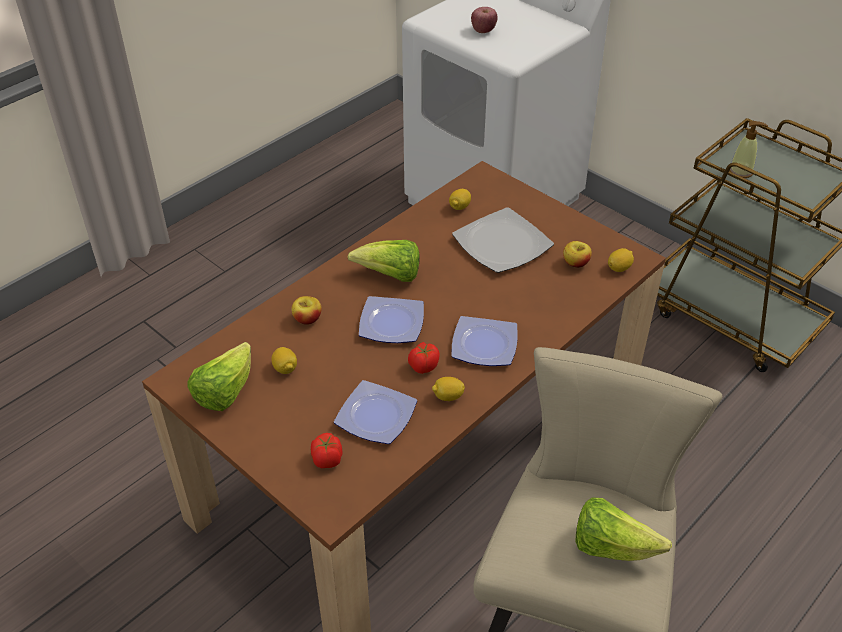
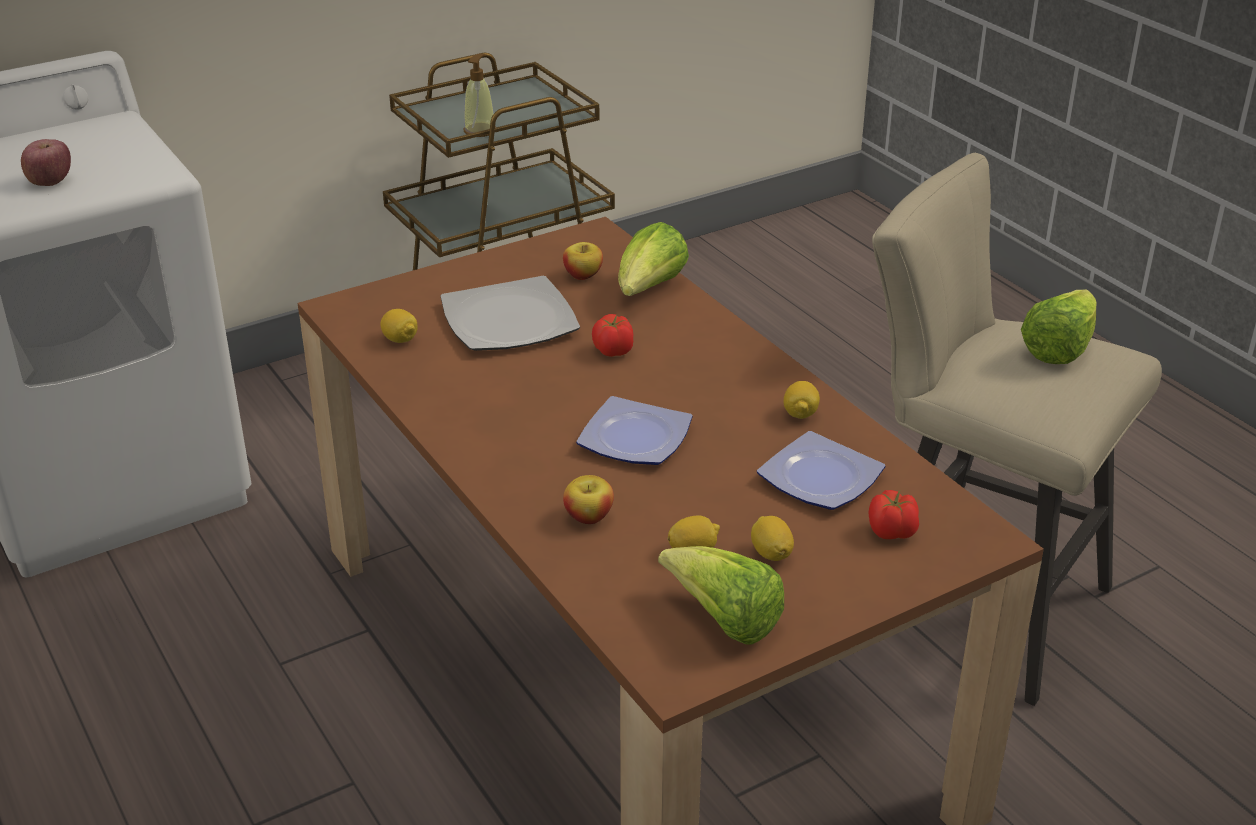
camera: 75 degrees left, 10 degrees down
lettuce [347,240,420,282] -> lettuce moved to [618,222,689,296]
tomato [408,342,440,374] -> tomato moved to [592,314,633,357]
plate [451,316,518,366] -> none
lemon [608,248,634,272] -> lemon moved to [751,516,794,561]

